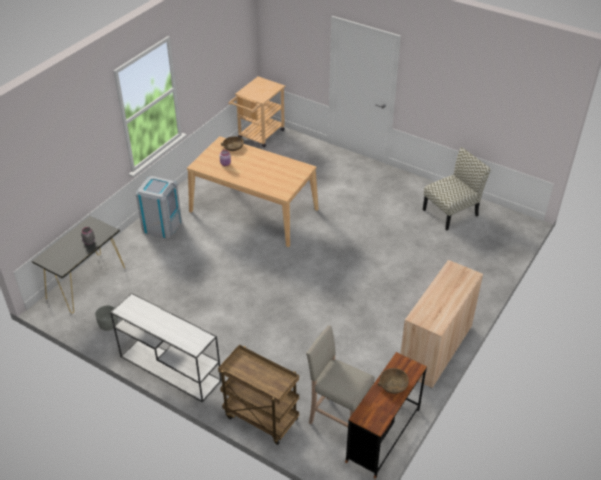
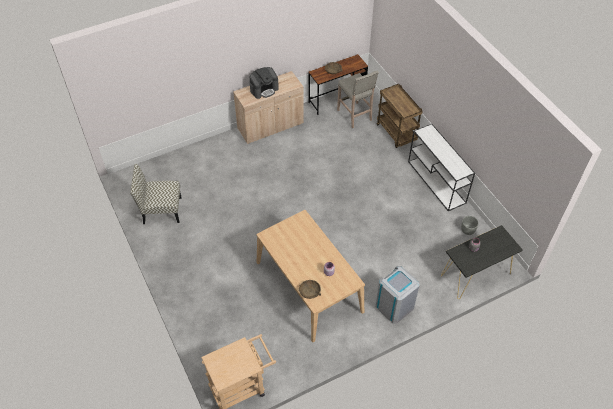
camera: 150 degrees left, 10 degrees up
none -> coffee machine [250,67,279,99]

